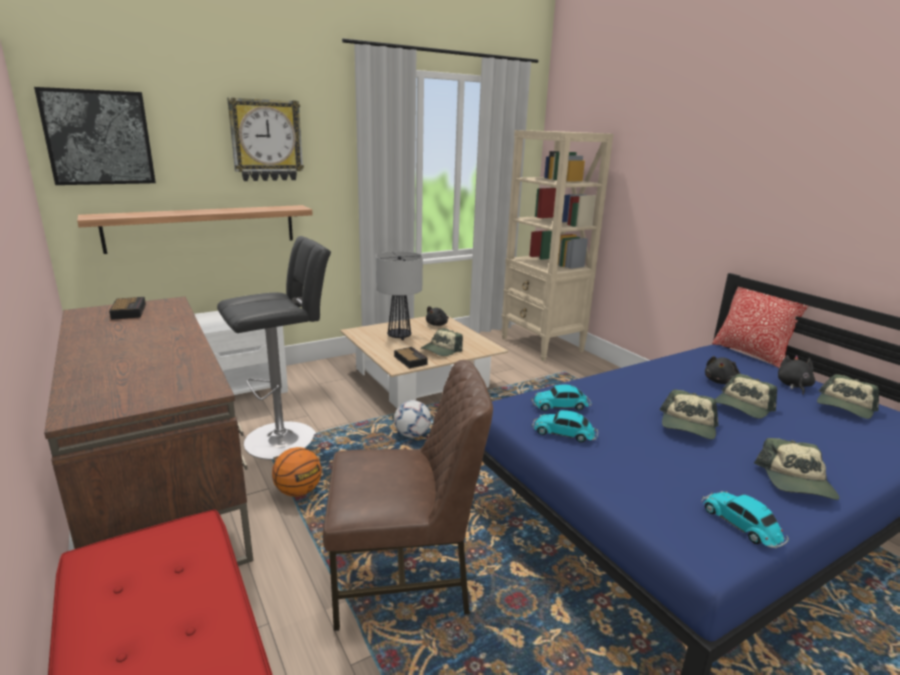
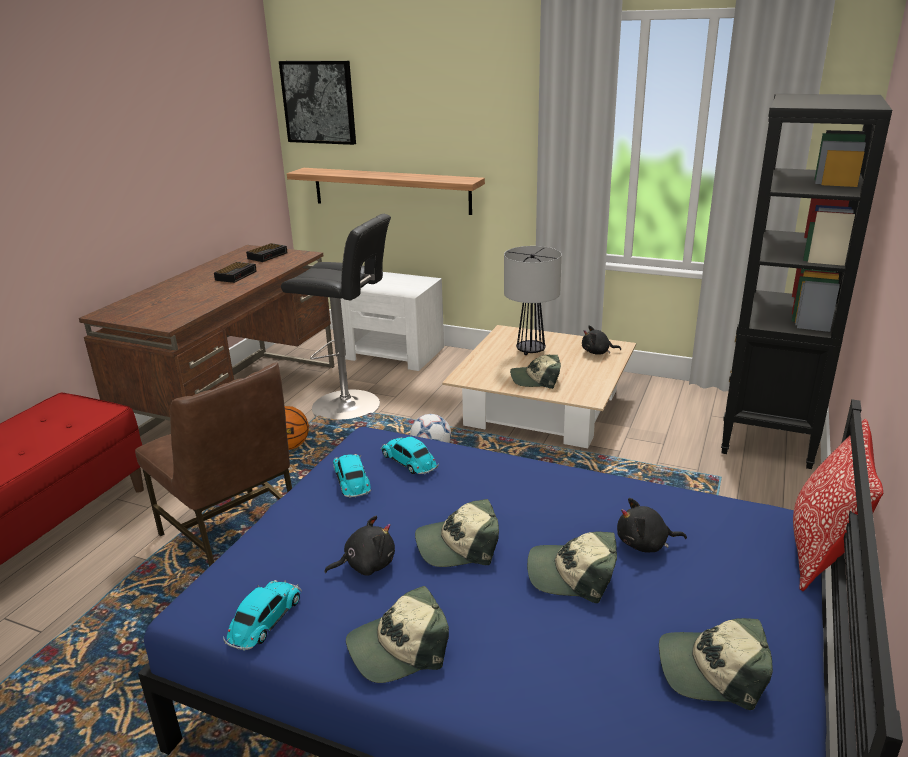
camera: 55 degrees right, 5 degrees up
wall clock [227,98,304,181] -> none
alarm clock [394,347,428,368] -> alarm clock moved to [214,262,257,283]
beige bookcase [502,130,613,361] -> black bookcase [721,94,892,469]
black plush toy [778,355,815,395] -> black plush toy moved to [325,516,395,576]

